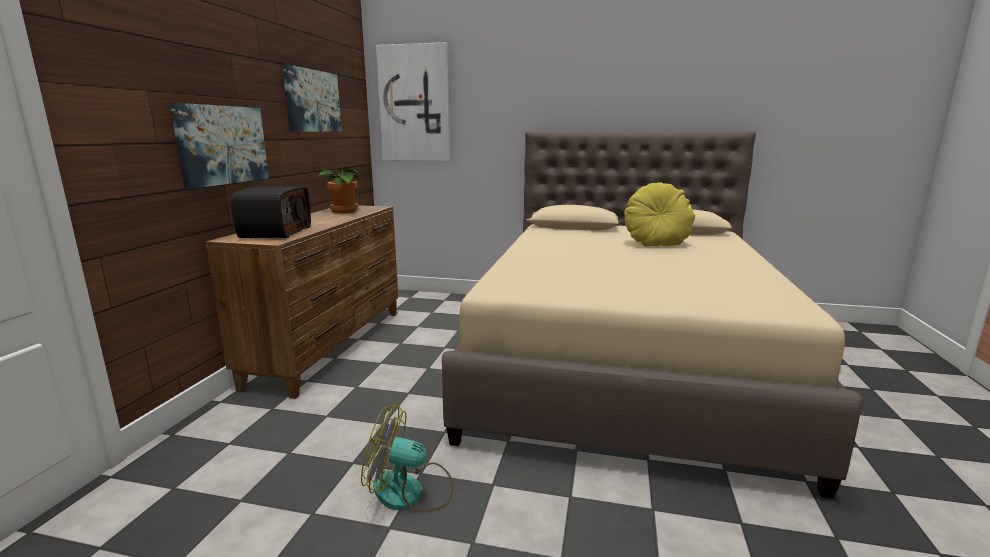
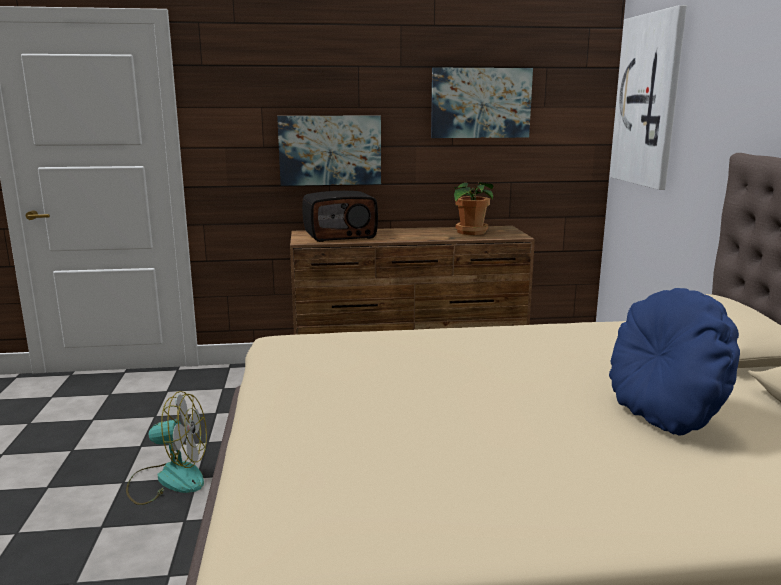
camera: 70 degrees right, 0 degrees up
fan [361,404,453,513] -> fan turned 105 degrees clockwise [126,391,207,505]
yellow pillow [624,182,695,246] -> blue pillow [609,288,740,435]

